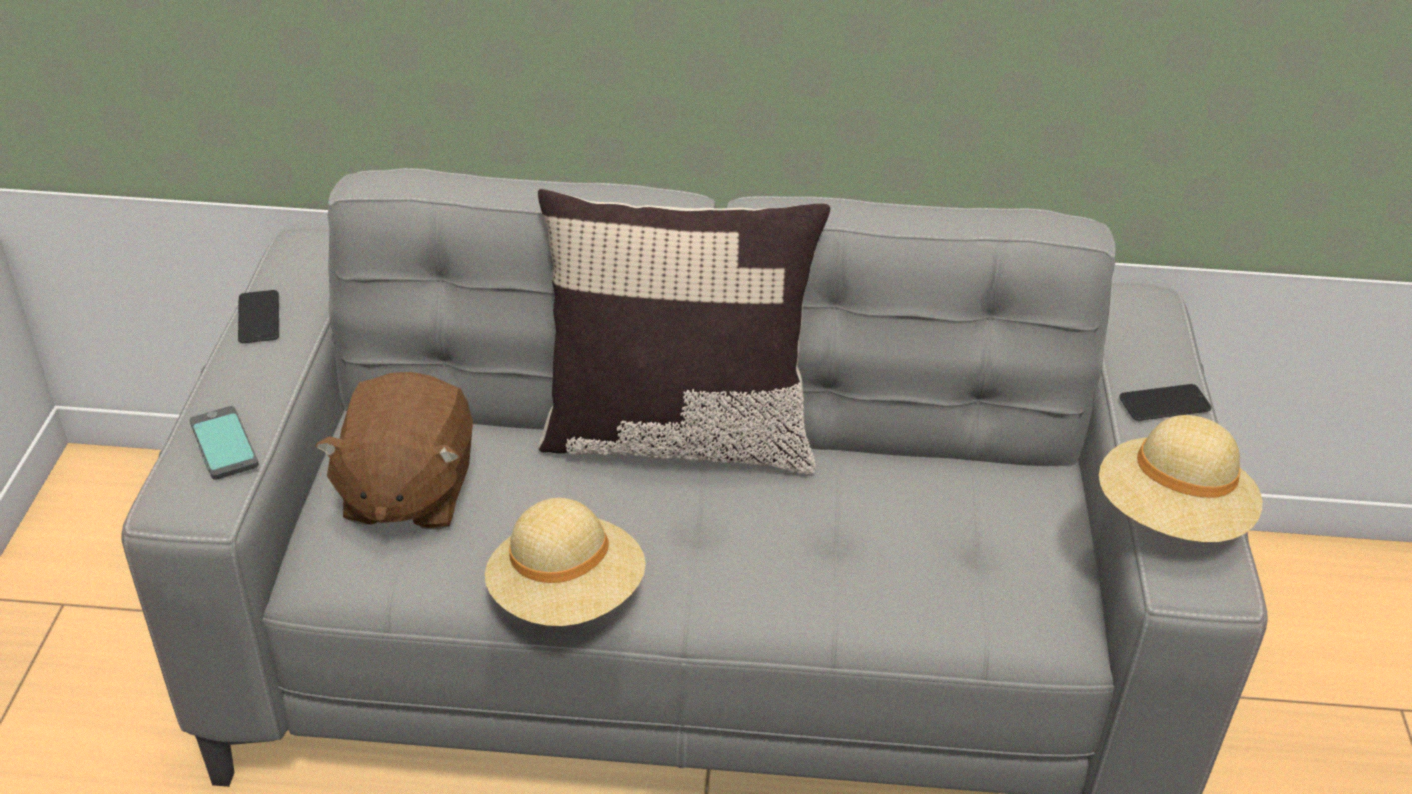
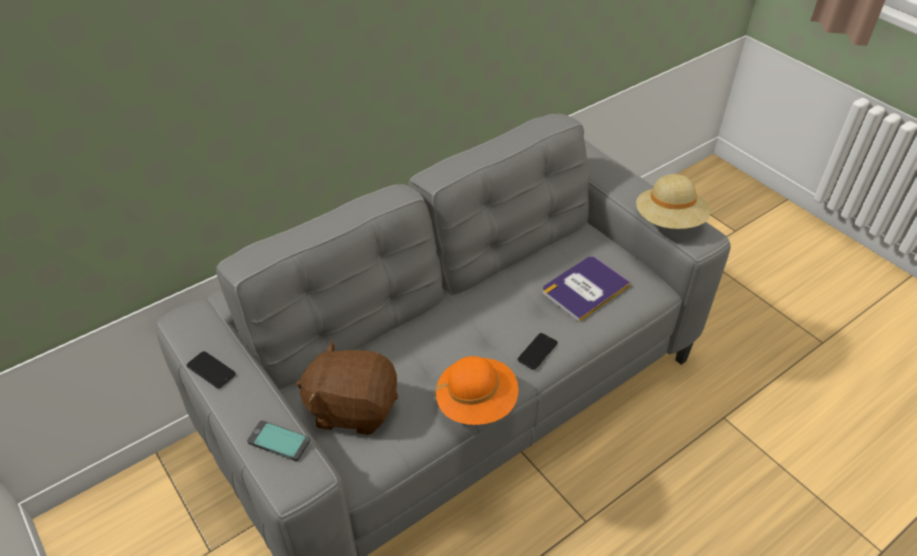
camera: 40 degrees left, 5 degrees up
brown plush toy [315,372,473,530] -> brown plush toy turned 135 degrees clockwise [296,340,398,435]
beige hat [485,498,646,626] -> orange hat [435,356,518,425]
pillow [538,189,831,475] -> none
phone [1119,384,1212,421] -> phone moved to [517,333,558,370]
none -> book [543,256,631,322]

